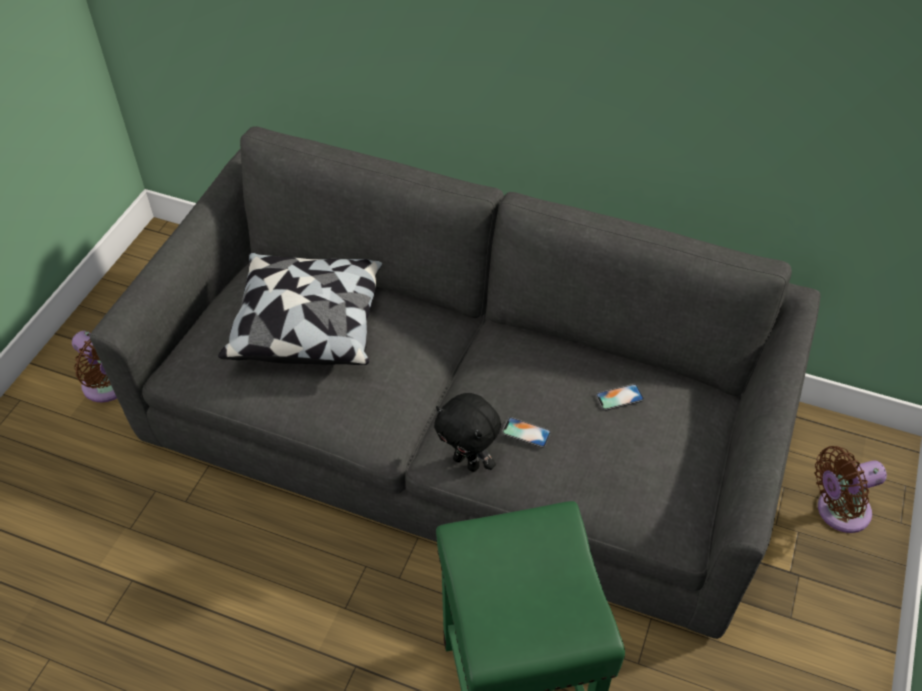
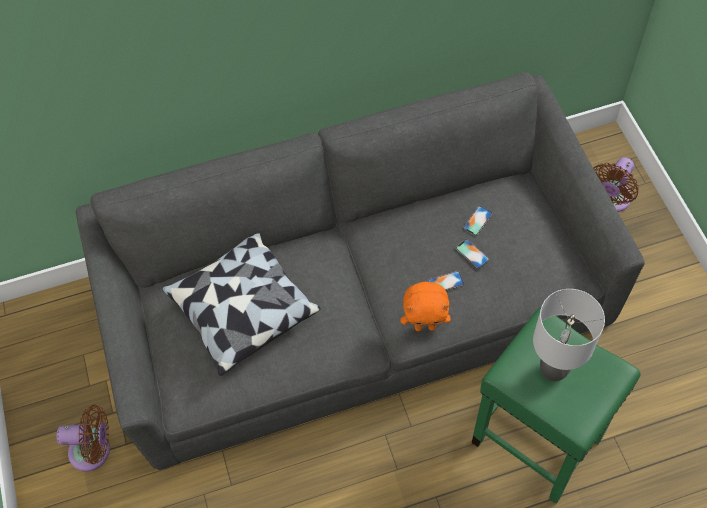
camera: 35 degrees left, 10 degrees up
black plush toy [434,393,501,472] -> orange plush toy [401,282,451,331]
none -> phone [456,239,490,269]
none -> grey table lamp [533,289,605,381]

